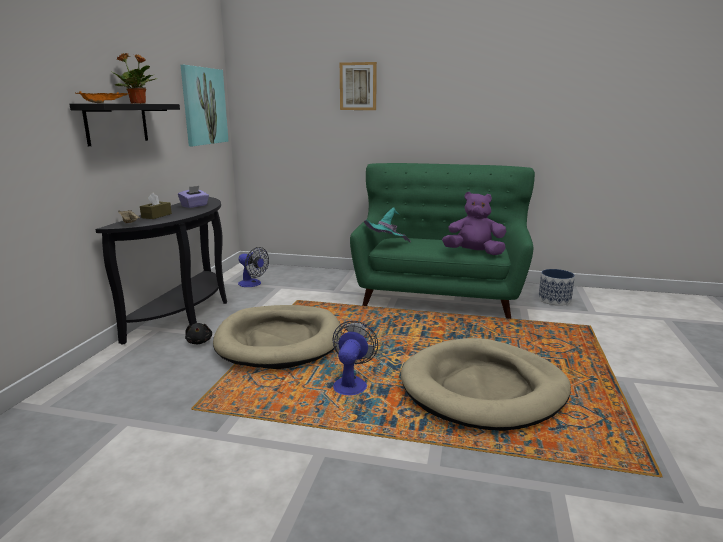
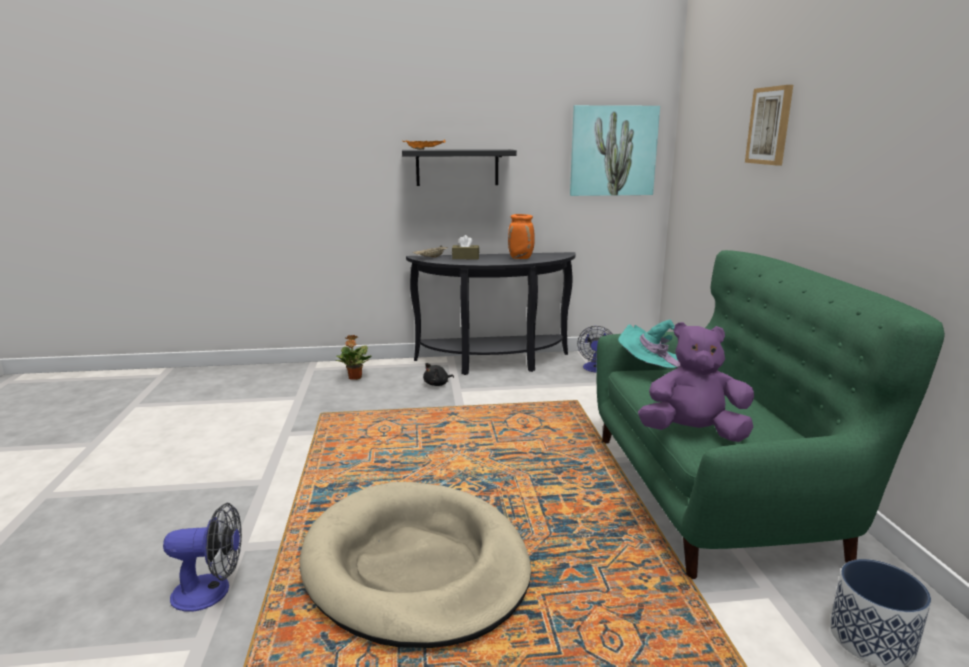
camera: 70 degrees right, 0 degrees up
potted plant [112,53,157,104] -> potted plant moved to [336,335,372,380]
purple tissue box [178,186,209,208] -> orange vase [508,214,535,259]
beige dog bed [213,305,342,369] -> none
fan [333,321,378,395] -> fan moved to [163,503,242,612]
purple plush toy [442,192,506,255] -> purple plush toy turned 75 degrees counterclockwise [638,322,754,442]

